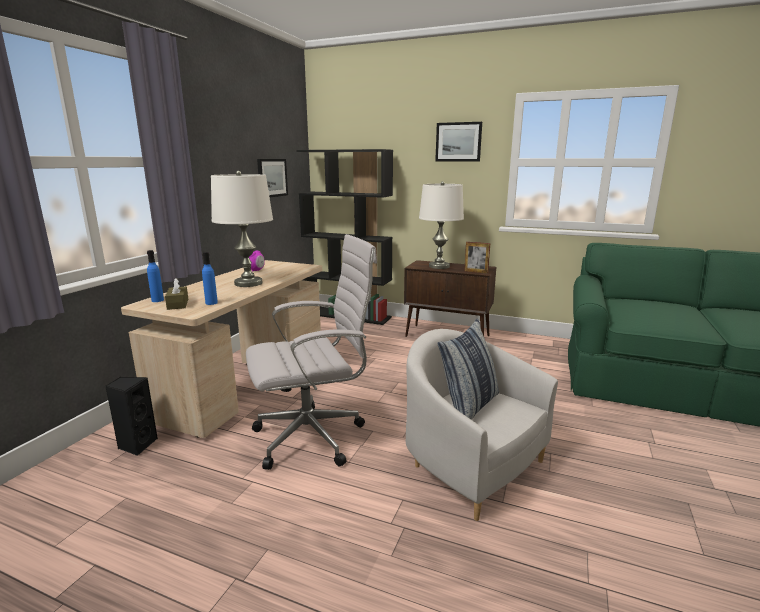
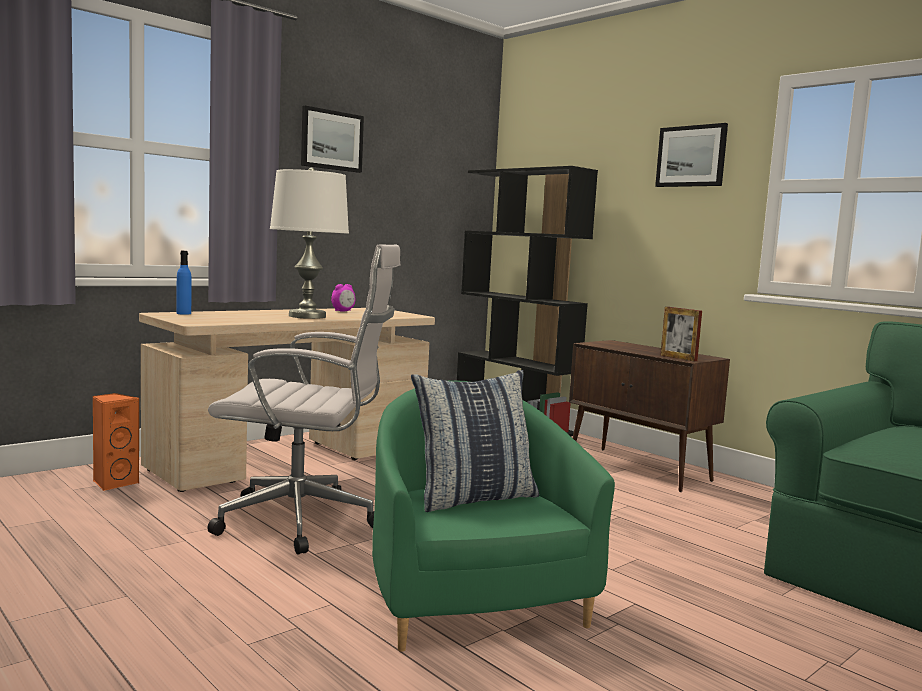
camera: 25 degrees right, 10 degrees down
black speaker [105,377,158,456] -> orange speaker [92,393,139,491]
brown tissue box [165,278,188,310] -> none
blue bottle [202,252,218,305] -> none
picture [257,159,288,197] -> picture moved to [301,106,364,173]
white armchair [406,329,558,521] -> green armchair [372,380,615,652]
white table lamp [419,181,464,269] -> none

